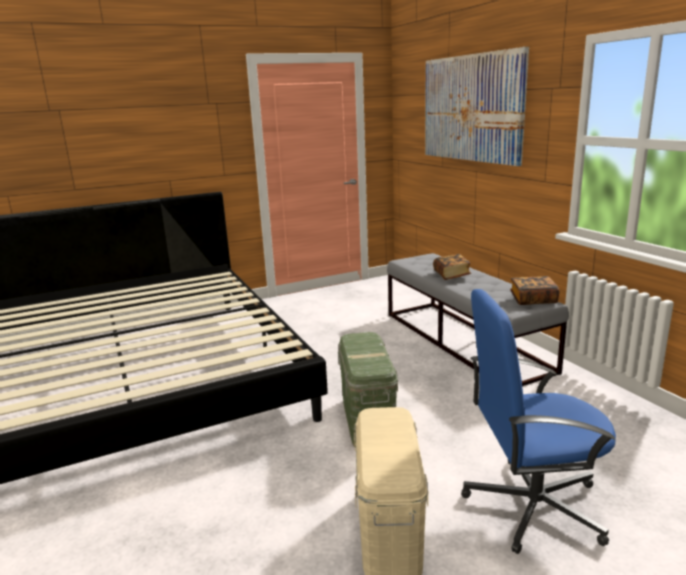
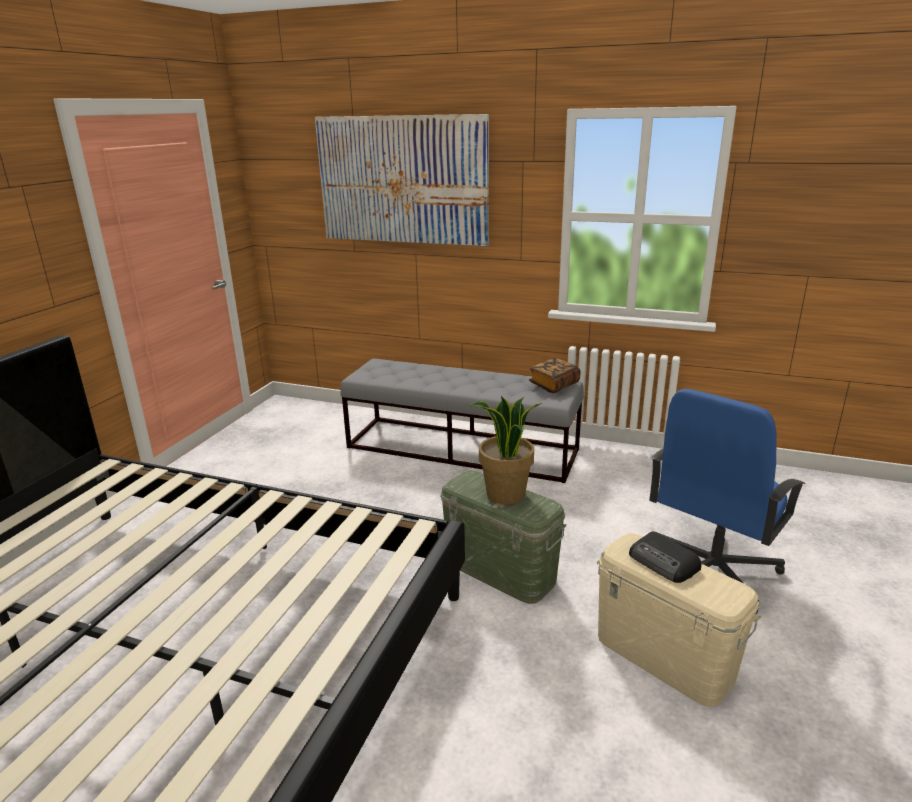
camera: 45 degrees left, 5 degrees up
book [433,254,471,280] -> none
none -> potted plant [470,396,543,505]
none -> radio [629,531,701,583]

